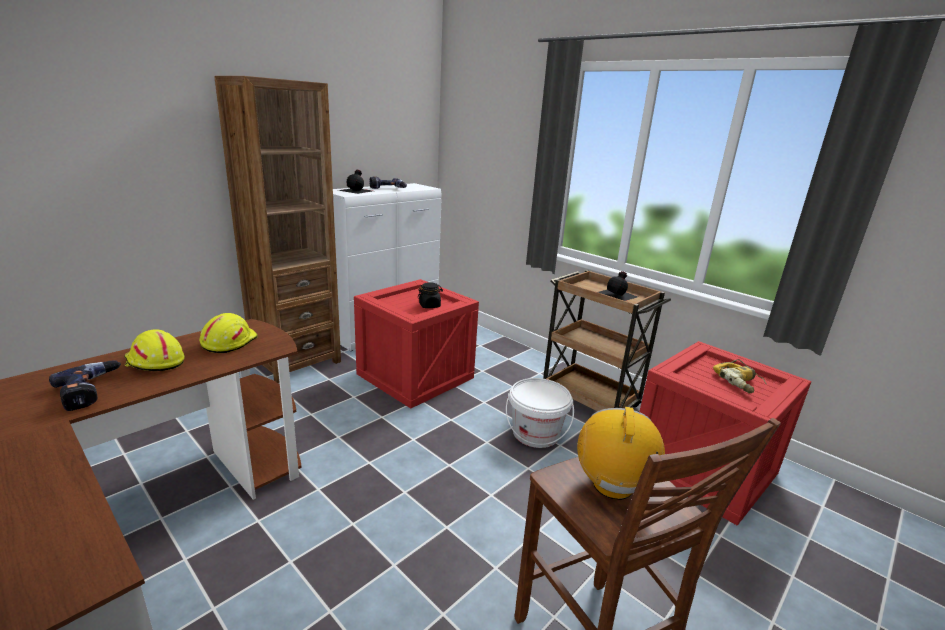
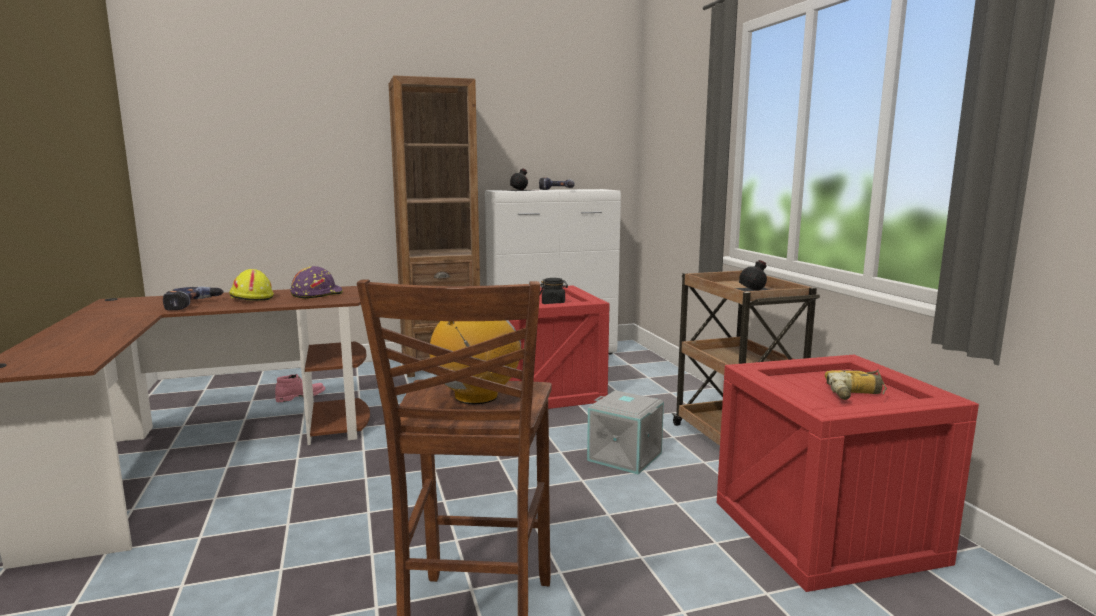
camera: 30 degrees right, 10 degrees down
yellow hard hat [199,313,258,353] -> purple hard hat [290,266,343,299]
white bucket [506,378,574,448] -> grey storage box [587,390,664,475]
none -> pink boot [275,374,325,402]

